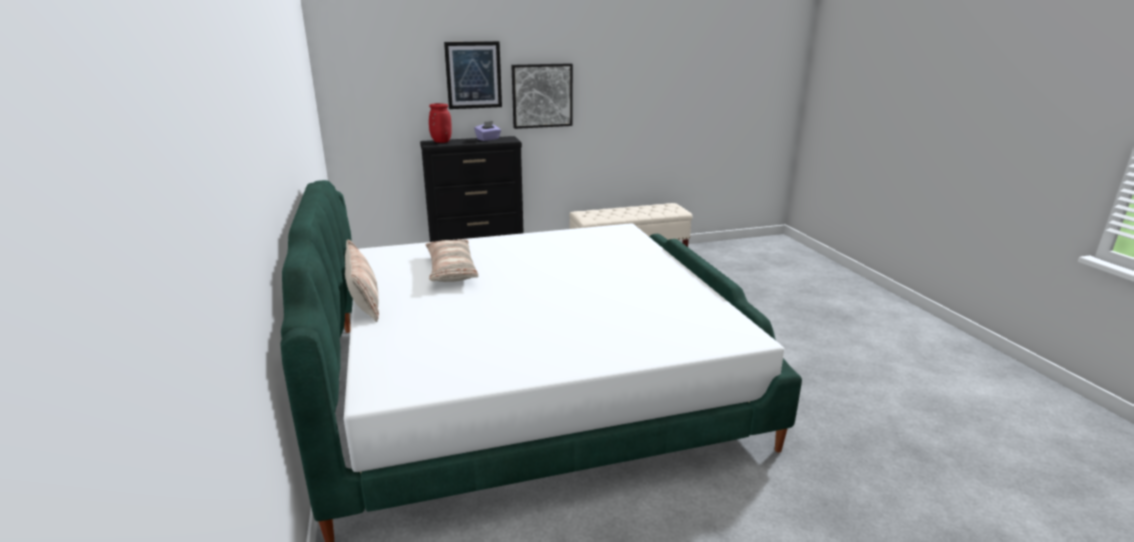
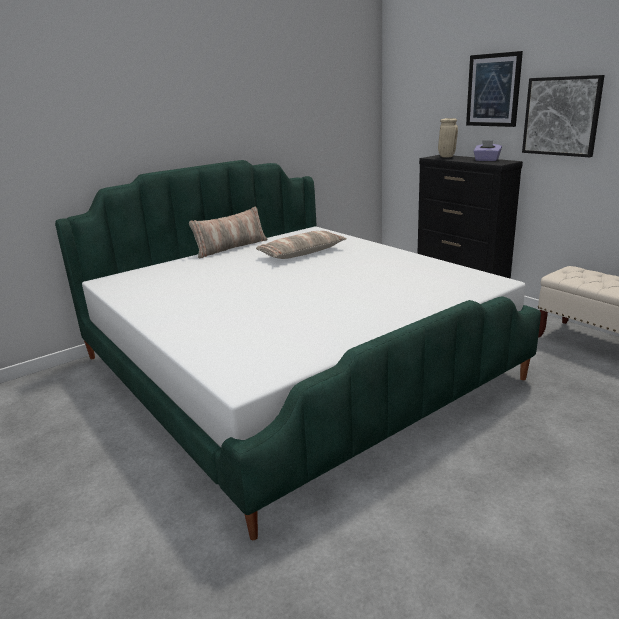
camera: 70 degrees right, 0 degrees up
red vase [429,103,452,143] -> beige vase [438,118,458,158]

